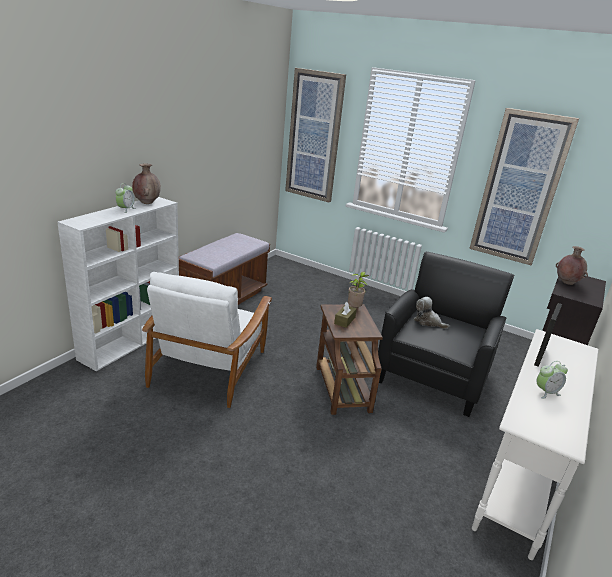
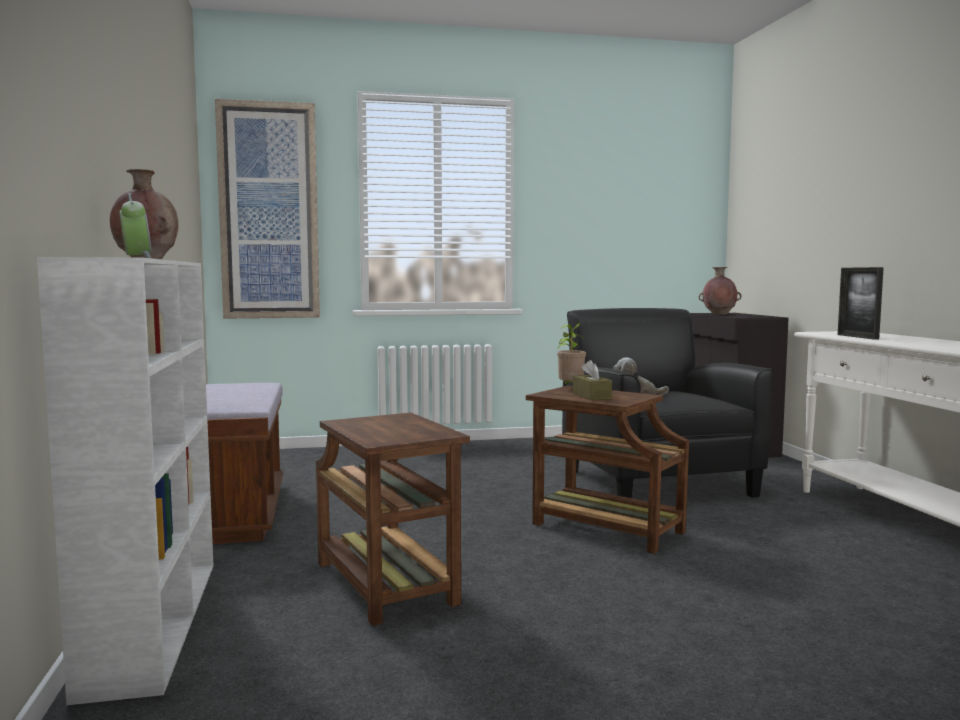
camera: 40 degrees left, 20 degrees down
white armchair [142,272,272,408] -> brown side table [316,413,470,626]
picture [469,108,579,265] -> none
alarm clock [536,361,568,399] -> none

